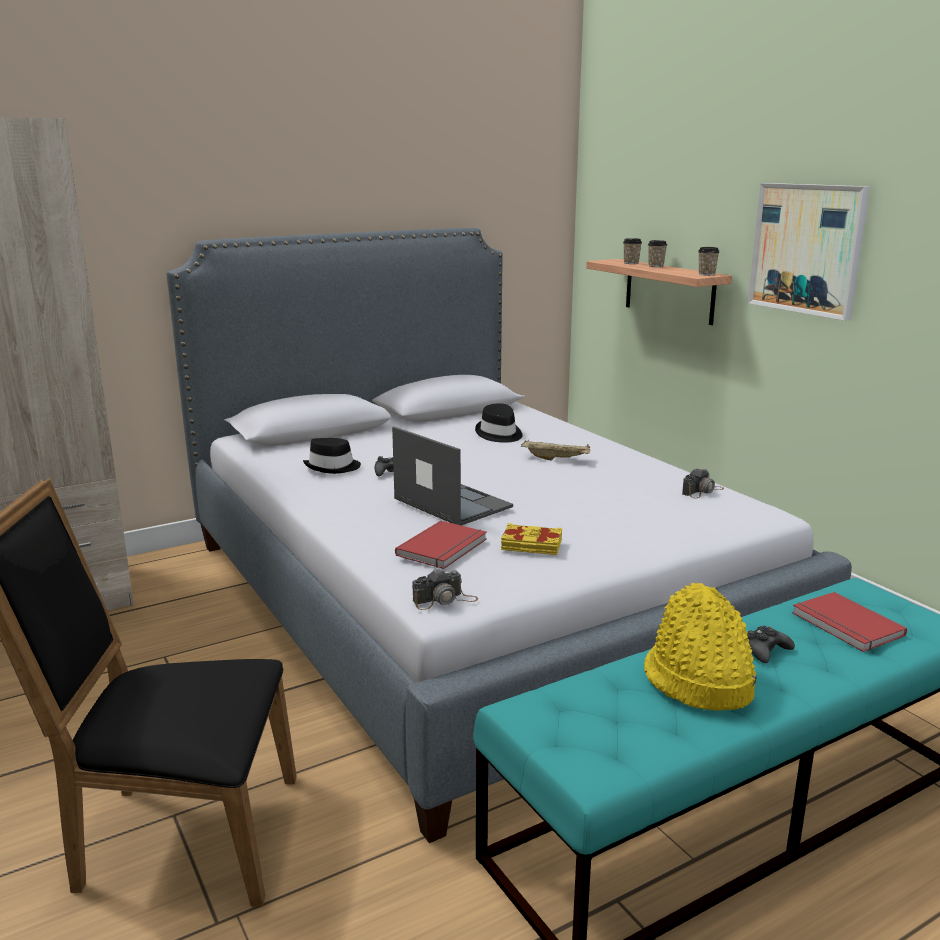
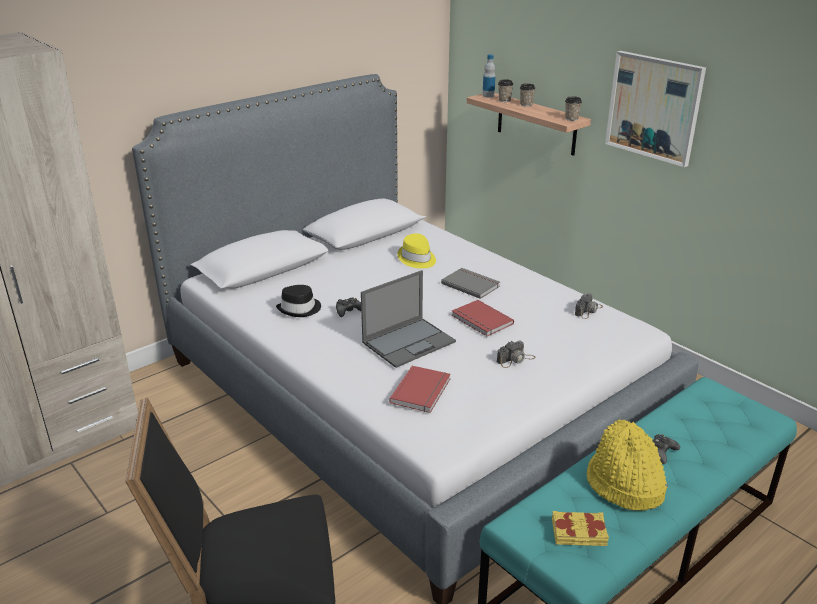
camera: 10 degrees left, 10 degrees up
laptop [392,427,513,526] -> laptop turned 105 degrees clockwise [361,270,456,368]
camera [412,569,478,610] -> camera moved to [497,340,535,368]
black hat [475,403,523,443] -> yellow hat [397,233,436,268]
yellow book [501,523,562,555] -> yellow book moved to [552,511,609,546]
beige tray [521,440,590,460] -> grey book [441,268,500,299]
red book [792,592,907,652] -> red book moved to [452,300,514,336]
none -> bottle [482,54,496,97]

